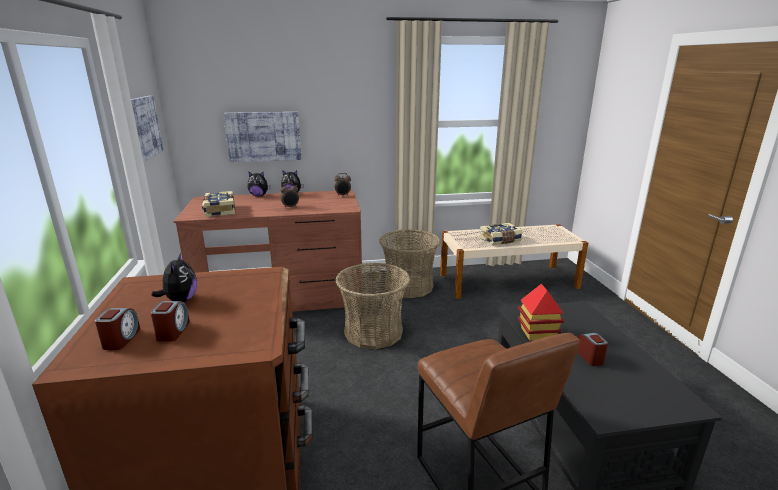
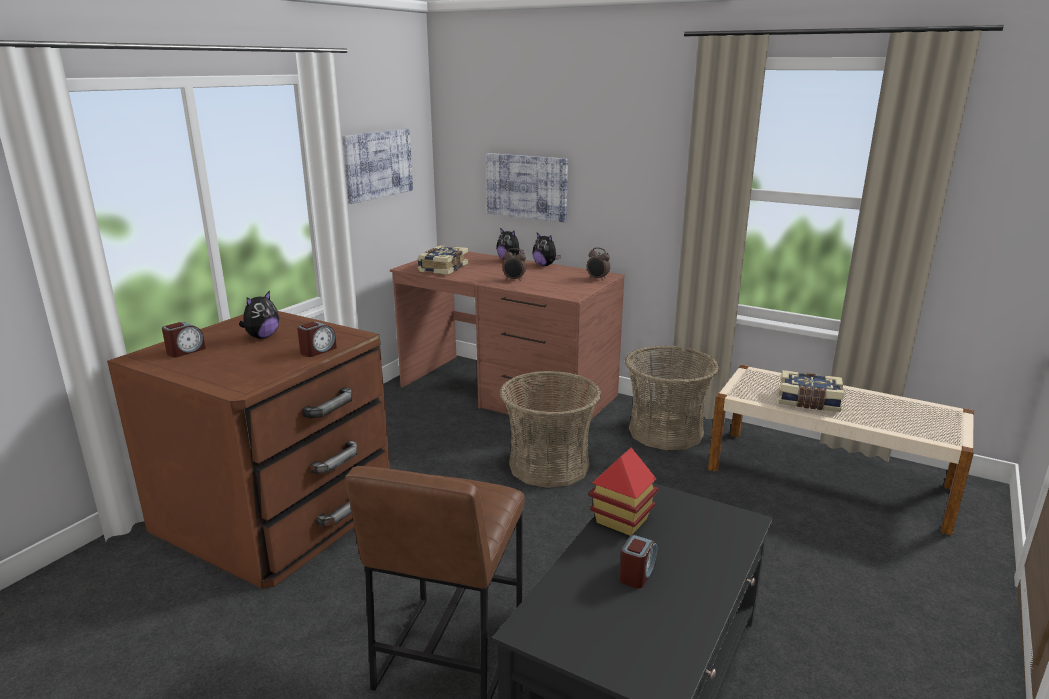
camera: 40 degrees right, 0 degrees up
alarm clock [151,301,190,342] -> alarm clock moved to [297,322,337,357]

